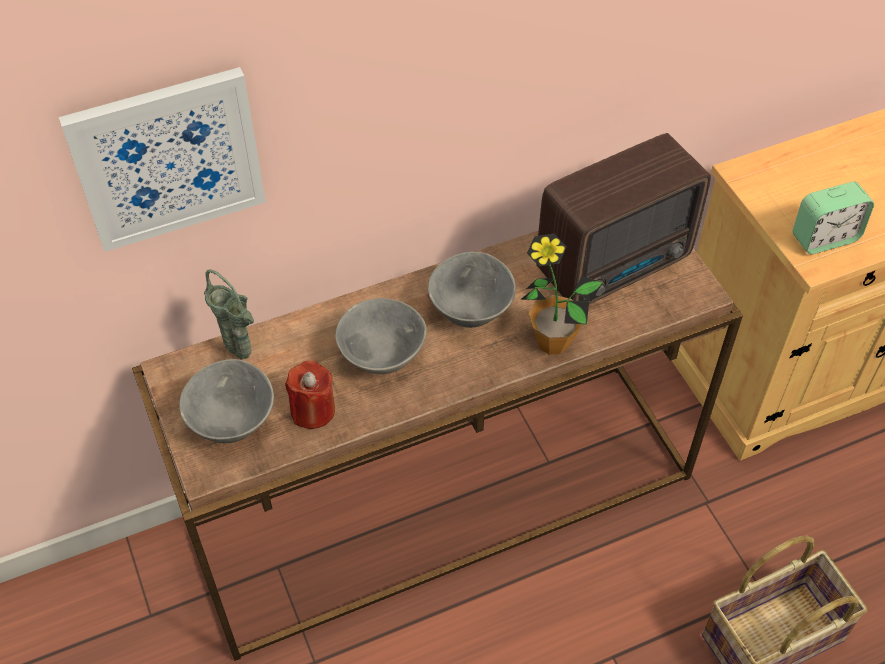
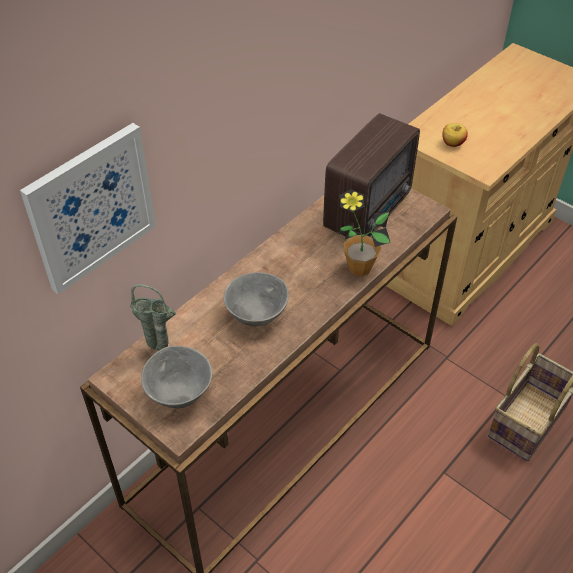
camera: 25 degrees left, 5 degrees down
red candle [285,360,335,429] -> none
grey bowl [428,252,516,328] -> none
alarm clock [792,182,874,254] -> none
none -> apple [442,123,468,147]

